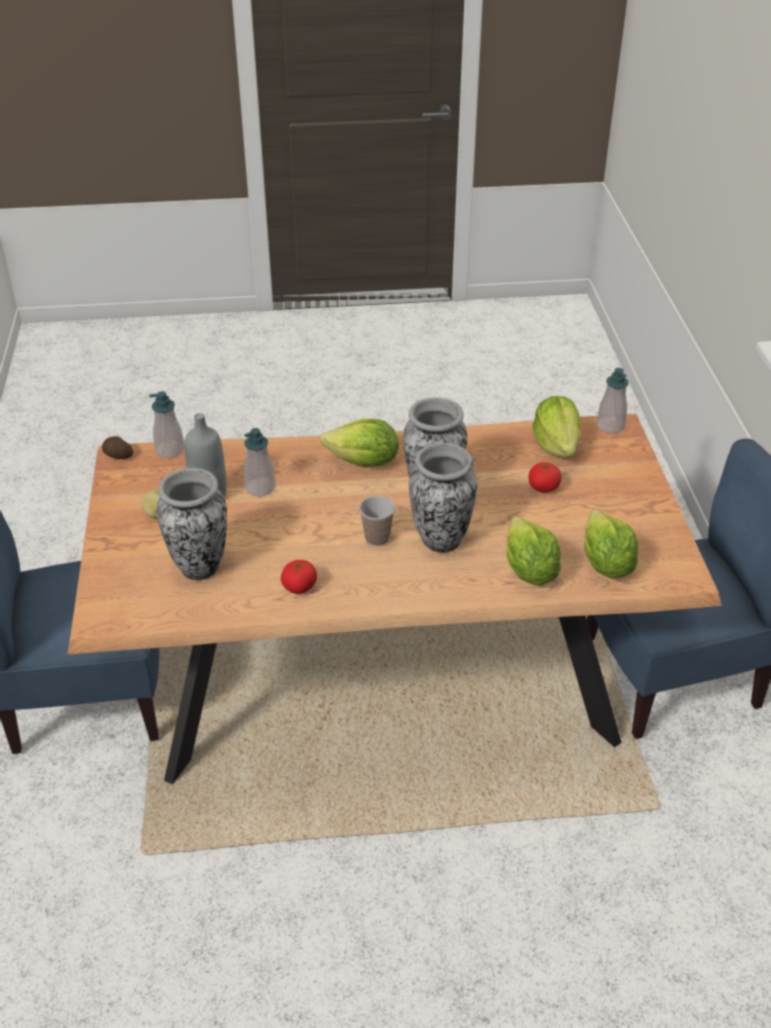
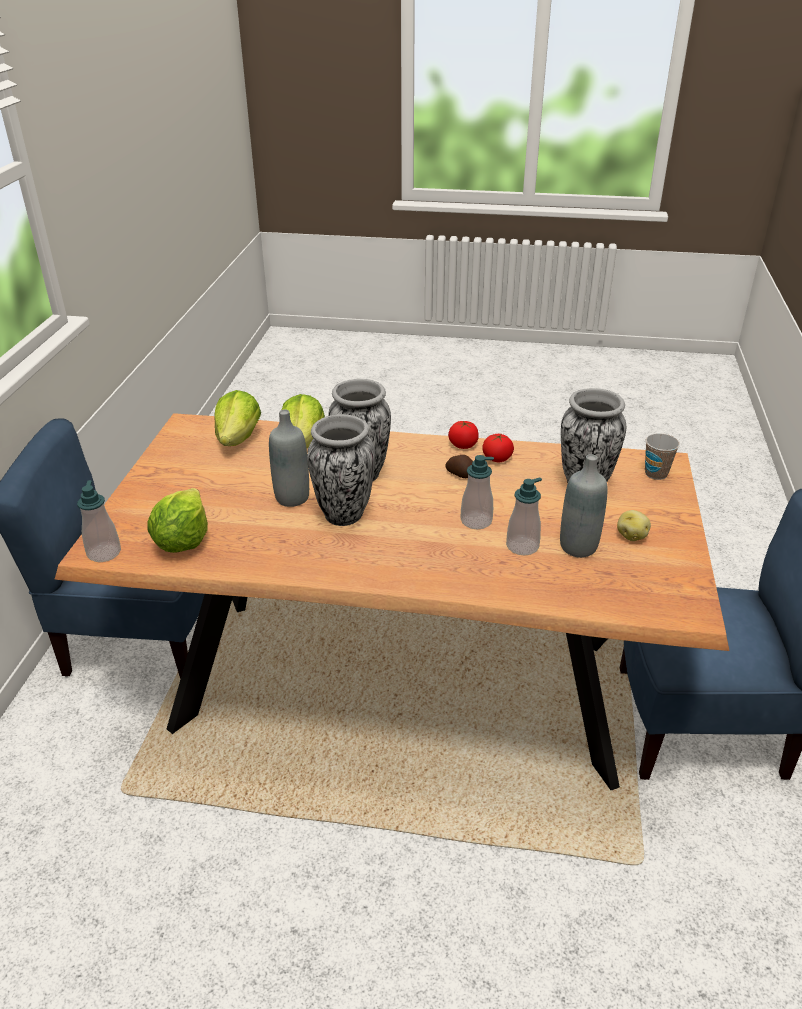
camera: 165 degrees left, 5 degrees down
potato [102,436,133,459] -> potato moved to [445,455,473,478]
soap dispenser [149,391,185,458] -> soap dispenser moved to [460,455,494,529]
lettuce [320,419,399,466] -> none
cup [359,496,395,546] -> cup moved to [645,433,680,480]
tomato [528,462,562,493] -> tomato moved to [448,421,479,449]
none -> grey bottle [269,409,309,507]

